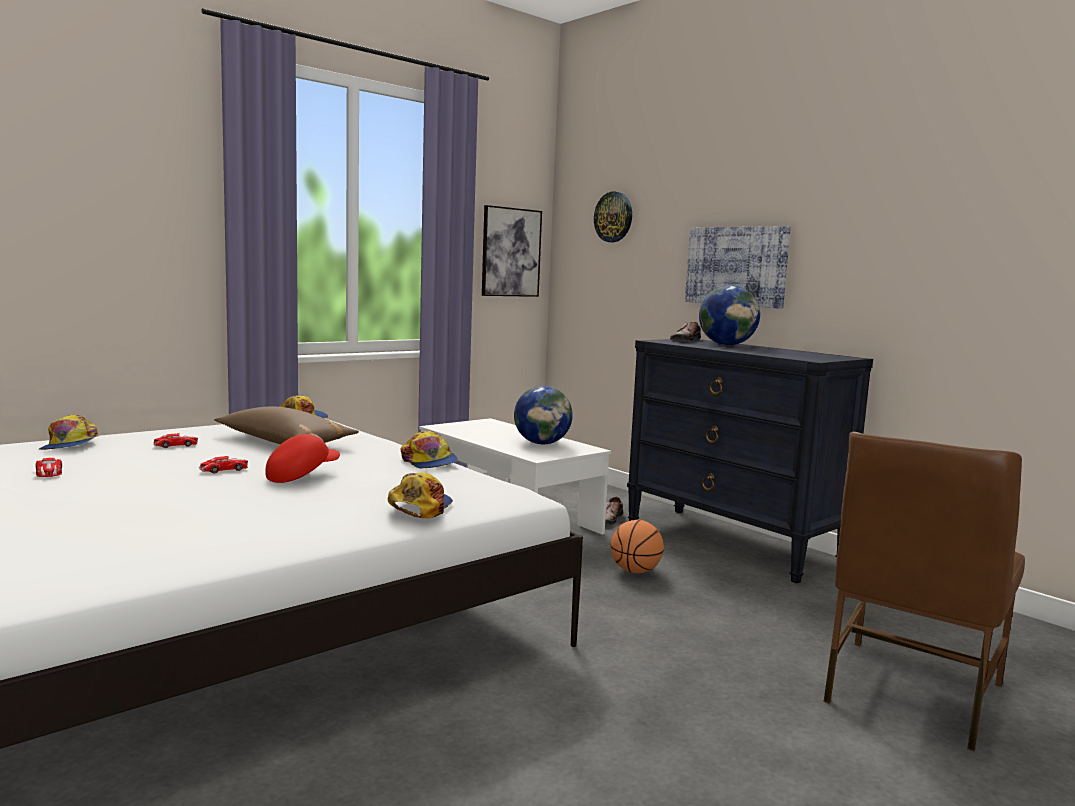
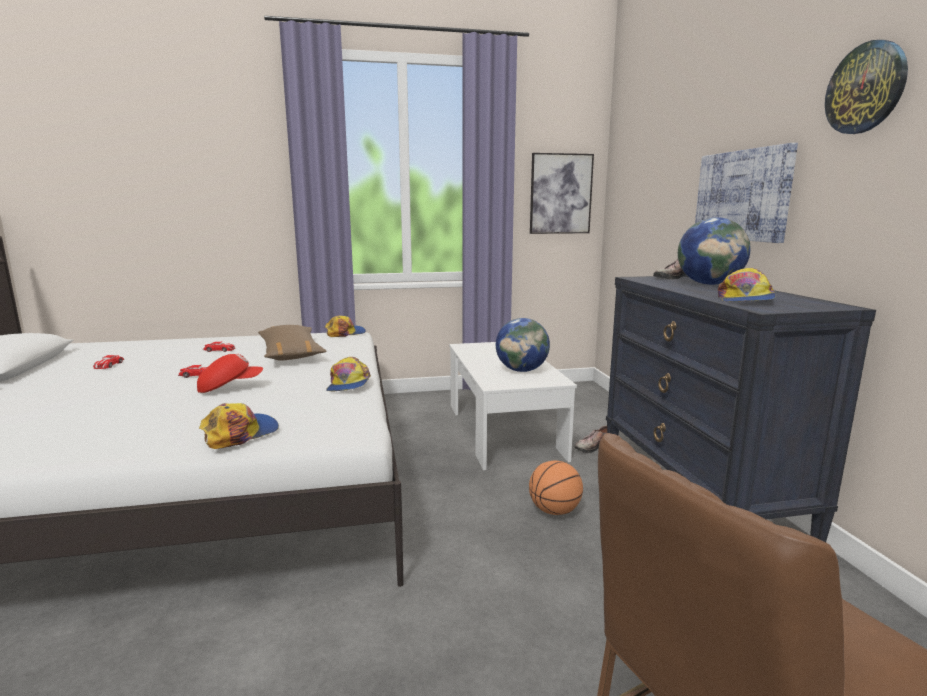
camera: 30 degrees right, 5 degrees up
cap [39,415,98,450] -> cap moved to [718,268,776,302]
wall clock [594,191,632,242] -> wall clock moved to [825,40,908,134]

